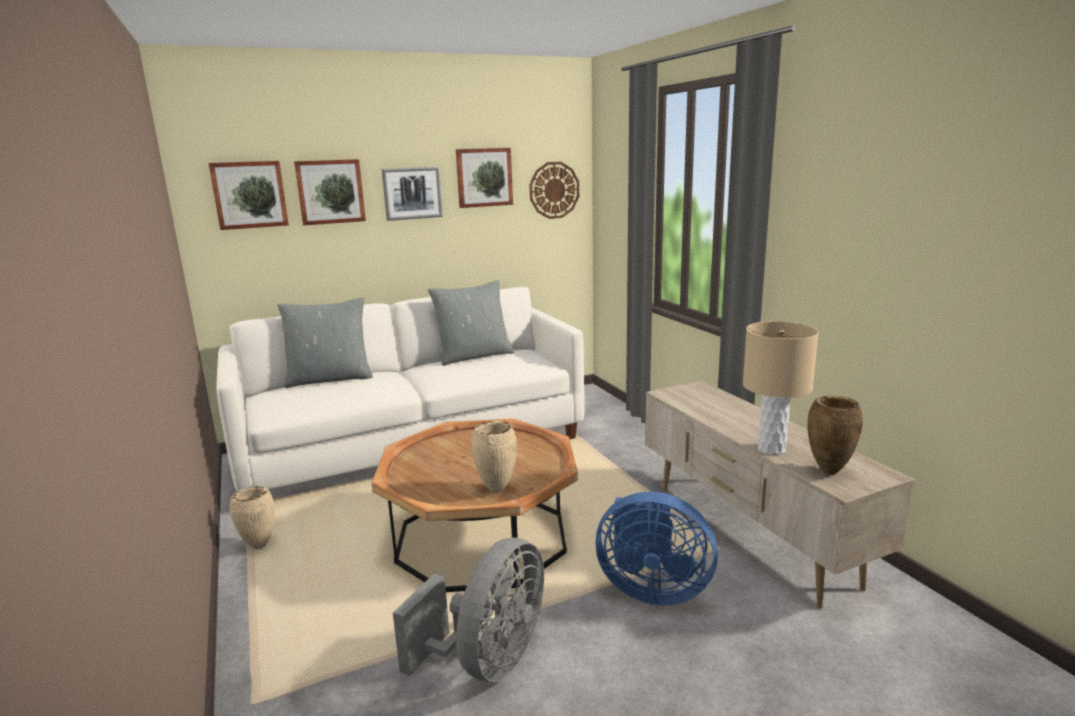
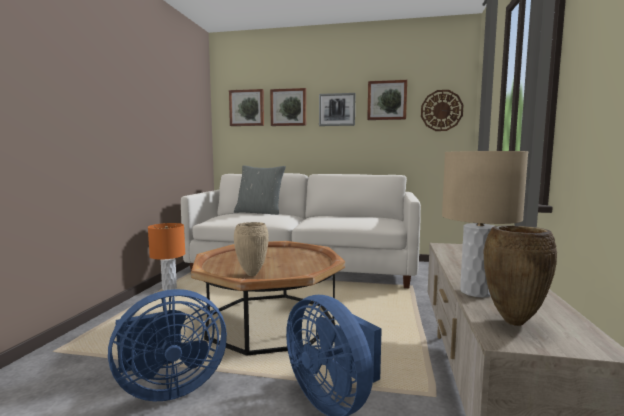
camera: 35 degrees right, 10 degrees down
beige vase [230,486,274,549] -> orange table lamp [148,223,185,290]
grey fan [393,537,544,682] -> blue fan [108,289,227,401]
grey pillow [428,280,514,366] -> none

